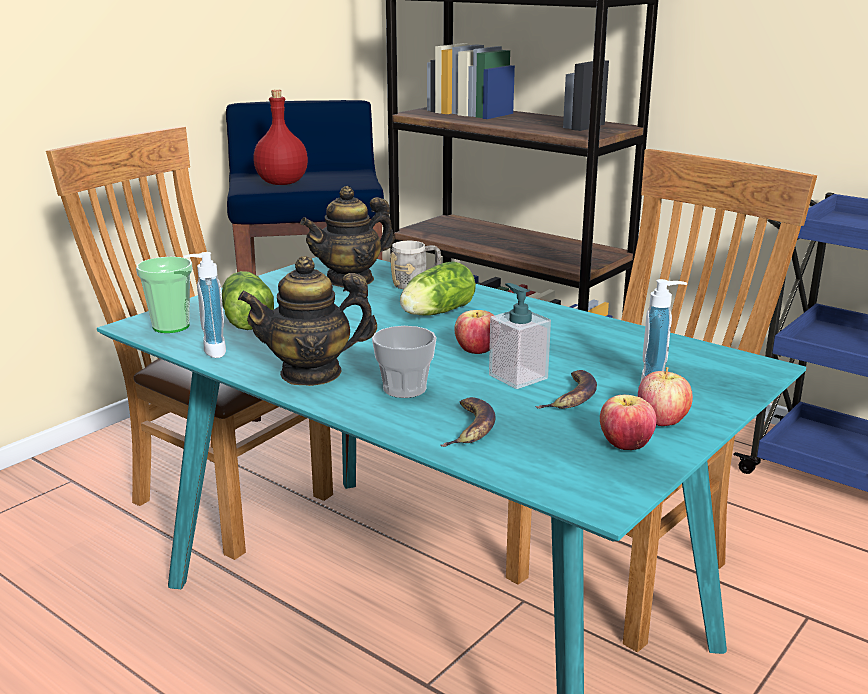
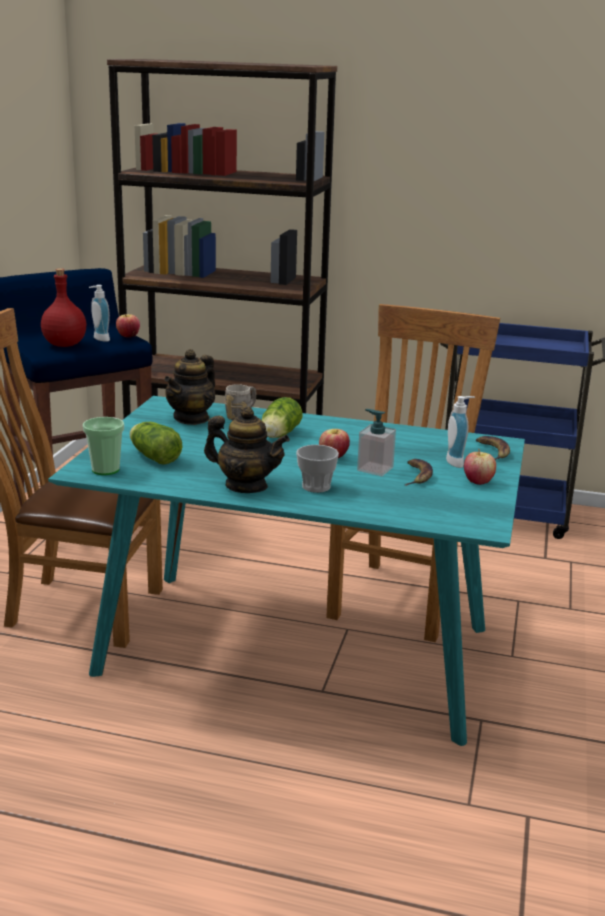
camera: 25 degrees left, 0 degrees up
soap dispenser [183,252,226,358] -> soap dispenser moved to [89,285,110,342]
teapot [238,256,377,386] -> teapot turned 120 degrees counterclockwise [204,407,290,493]
banana [440,397,496,447] -> banana moved to [476,436,510,460]
apple [600,395,656,450] -> apple moved to [116,314,140,337]

